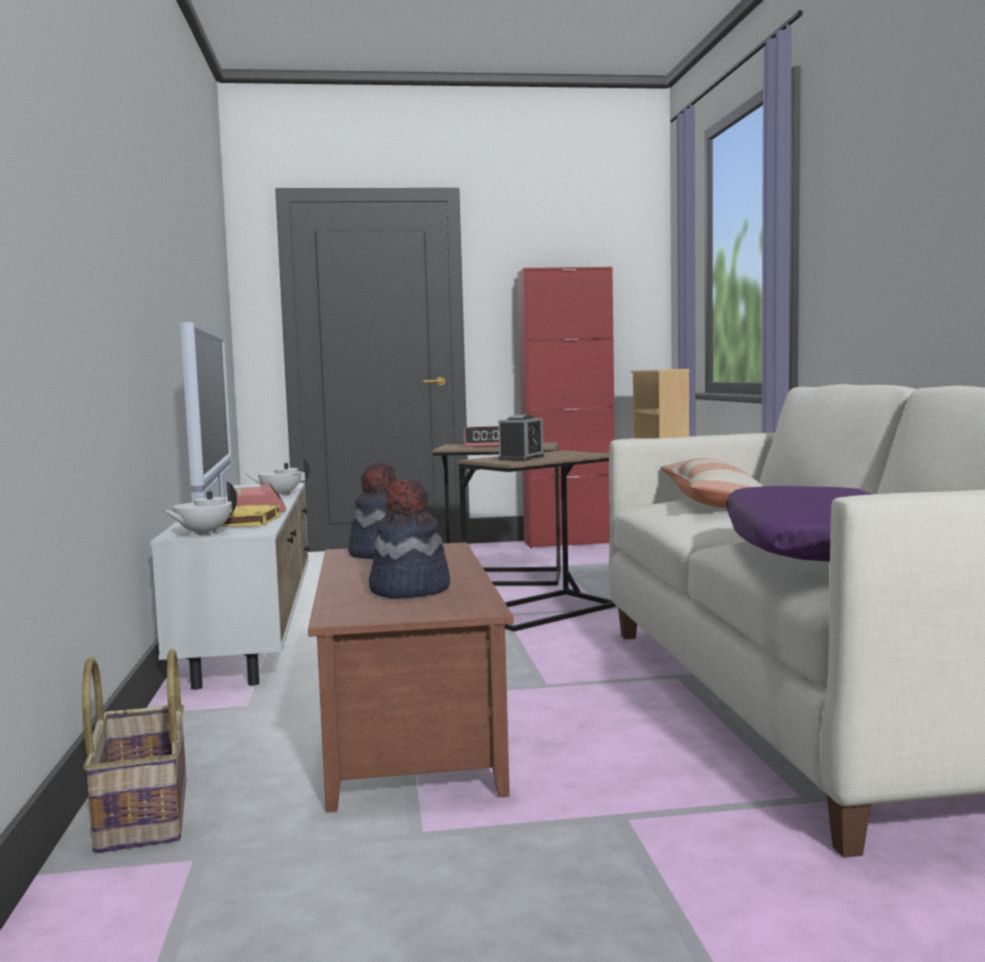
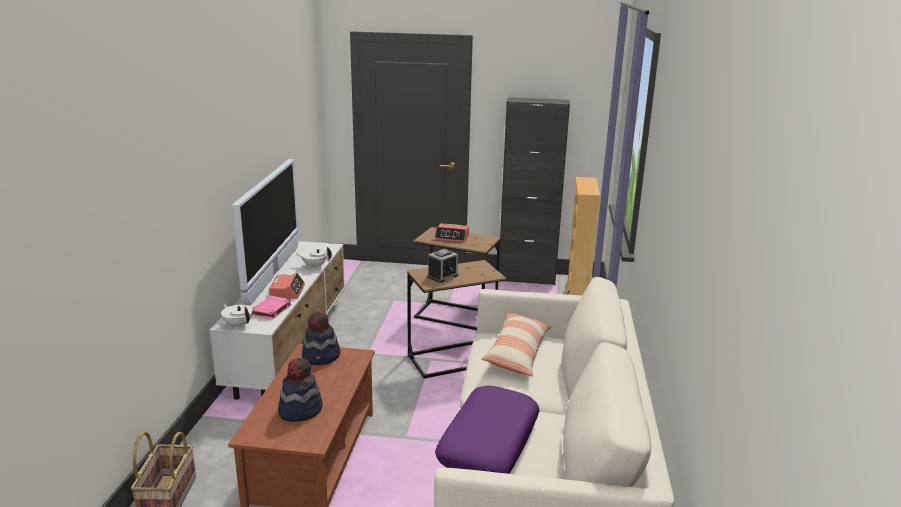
camera: 15 degrees right, 15 degrees up
white teapot [162,482,237,536] -> white teapot turned 75 degrees clockwise [221,304,253,328]
yellow book [221,505,281,527] -> pink book [252,296,292,320]
red cabinet [517,267,615,548] -> black cabinet [499,97,570,286]

